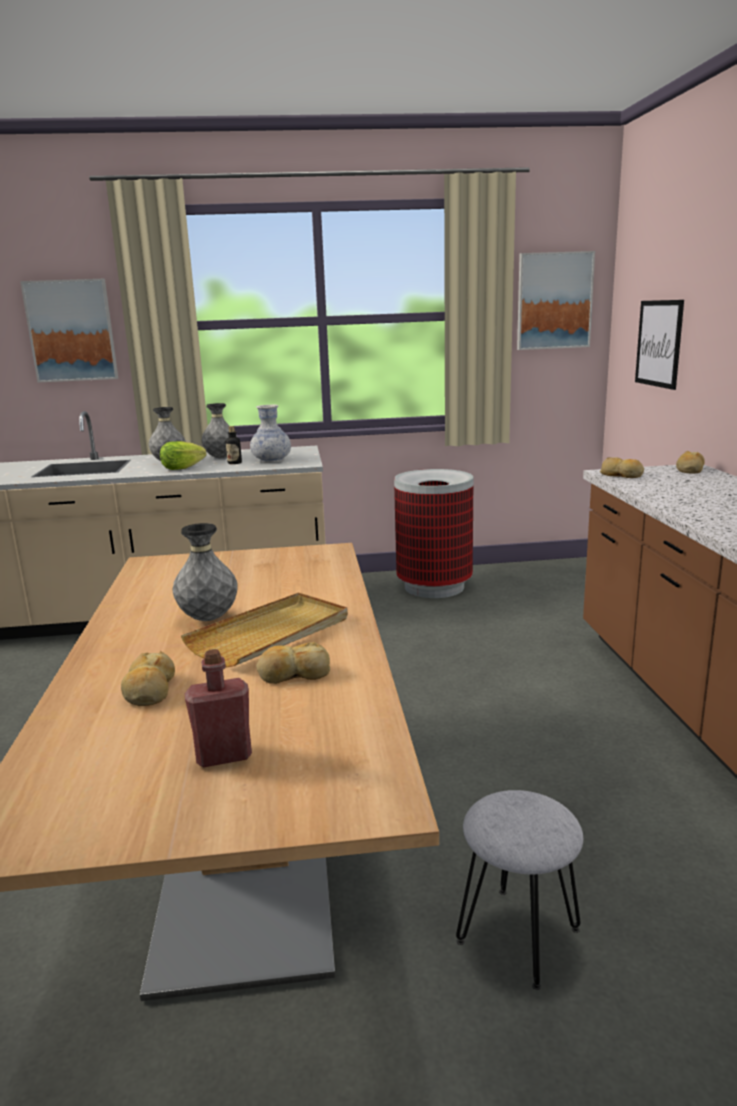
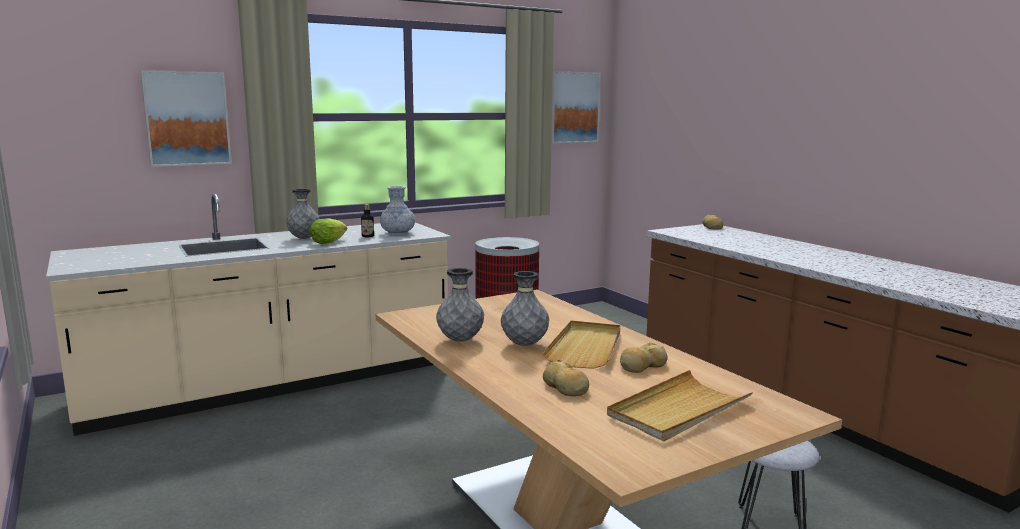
camera: 25 degrees left, 5 degrees down
red bottle [185,649,252,767] -> beige tray [607,370,753,441]
grey vase [201,403,237,458] -> grey vase moved to [436,268,484,342]
bread [600,457,644,478] -> none
picture [635,300,684,390] -> none

